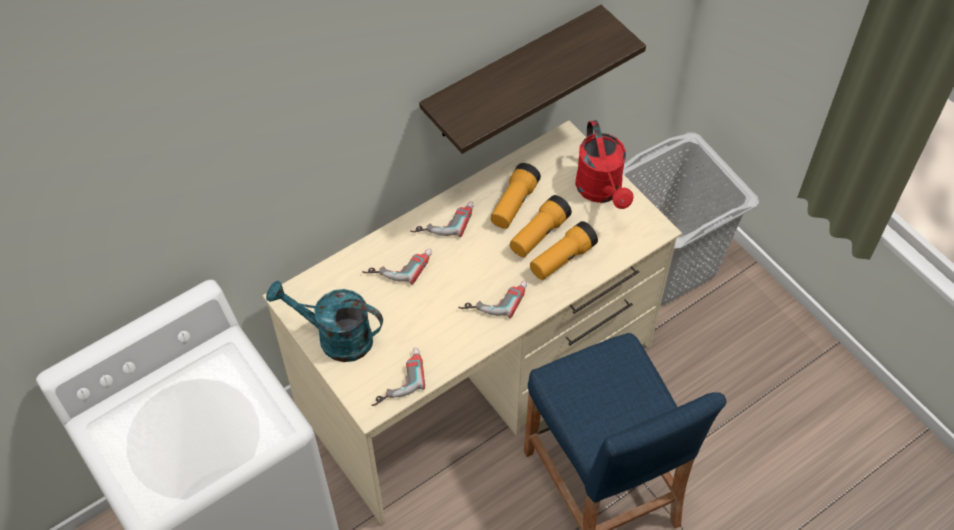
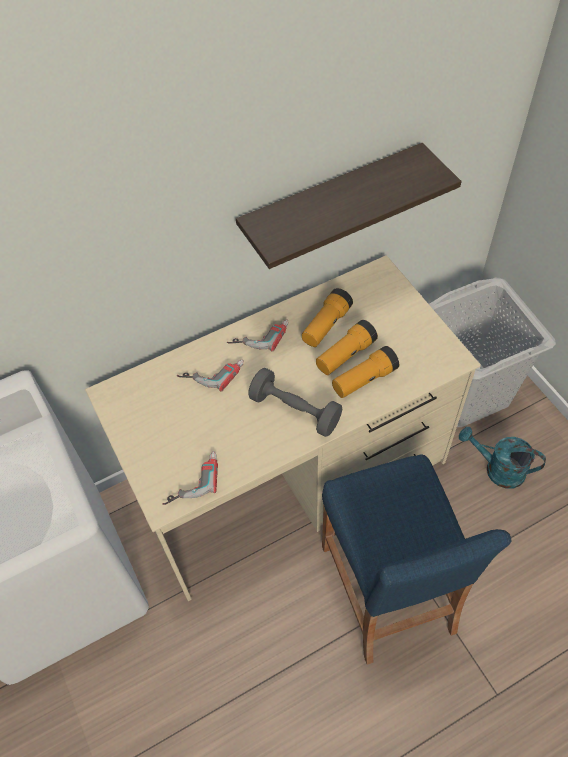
camera: 10 degrees right, 0 degrees up
turquoise watering can [266,280,383,362] -> turquoise watering can moved to [459,427,546,489]
power drill [458,280,527,318] -> grey dumbbell [248,368,342,437]
red watering can [575,120,634,209] -> none

